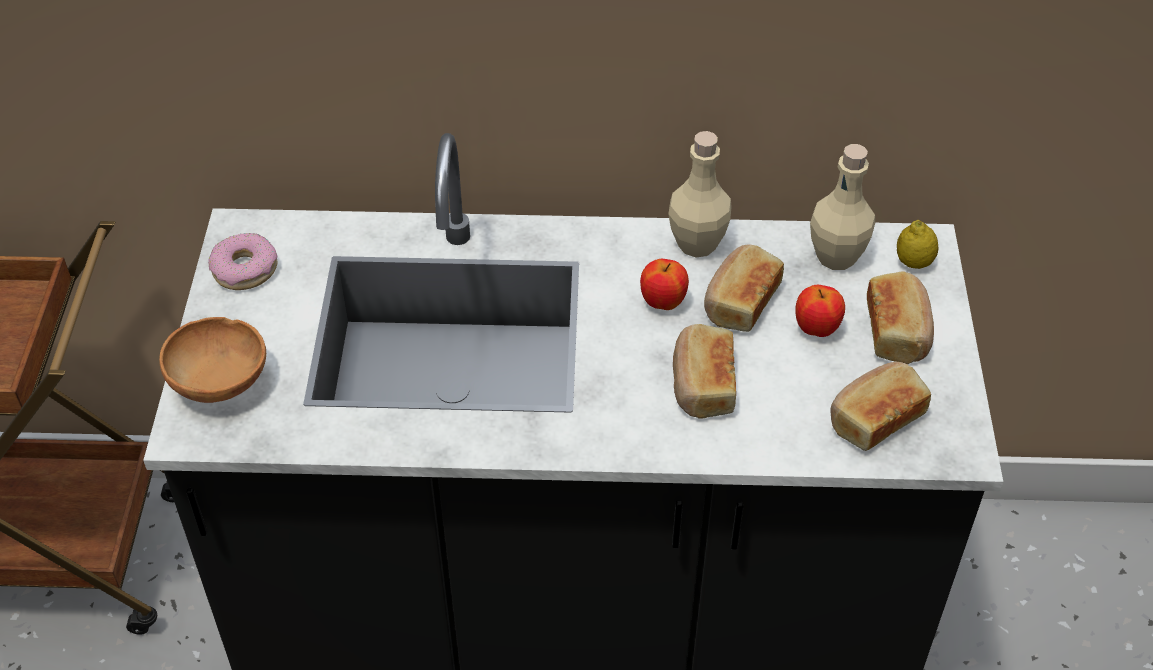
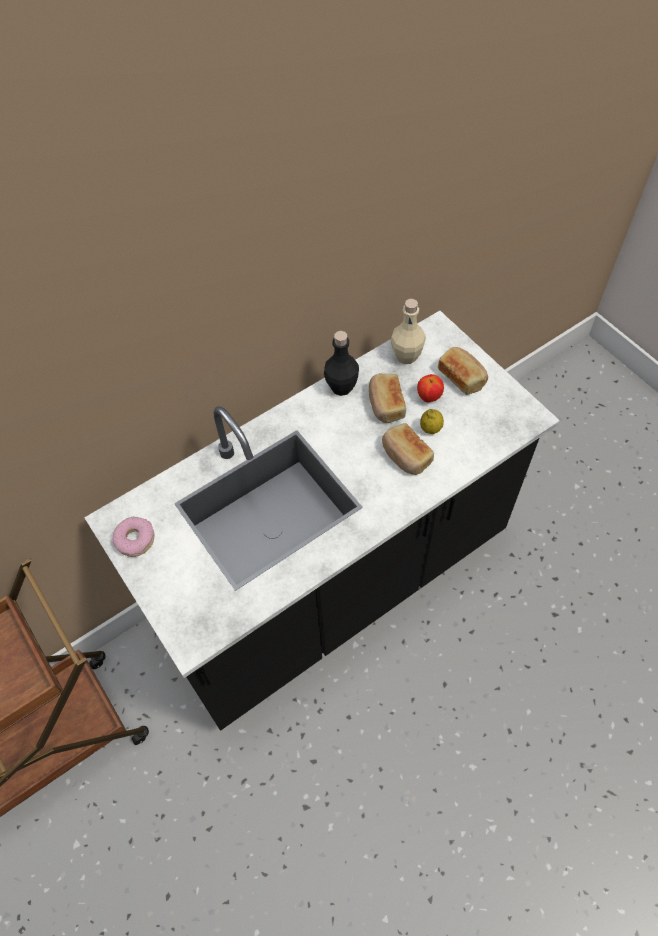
camera: 35 degrees left, 10 degrees up
brown bowl [159,317,266,403] -> none
apple [640,259,689,310] -> none
beige bottle [668,131,732,257] -> black bottle [324,331,359,396]
bread [831,362,931,451] -> none
lemon [897,220,939,269] -> lemon moved to [420,409,444,434]

